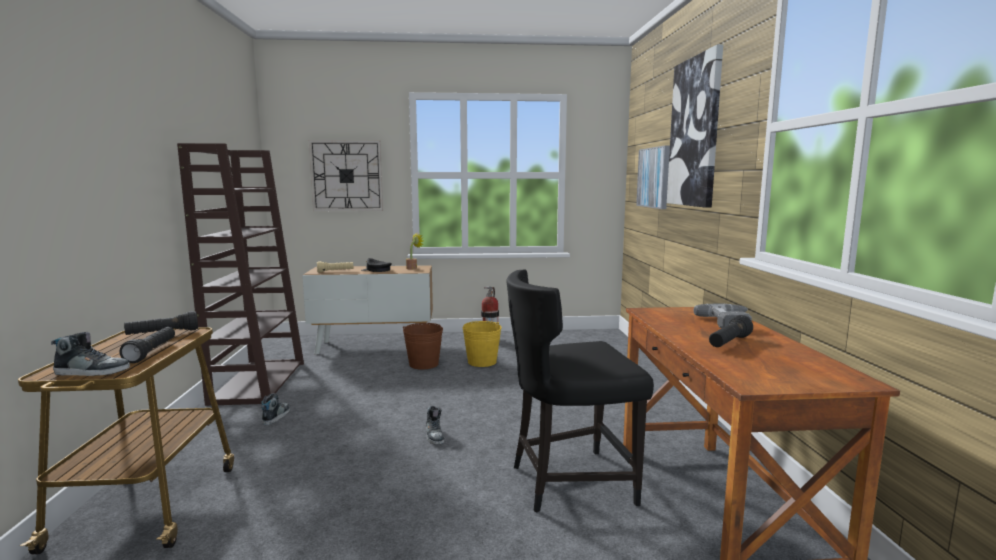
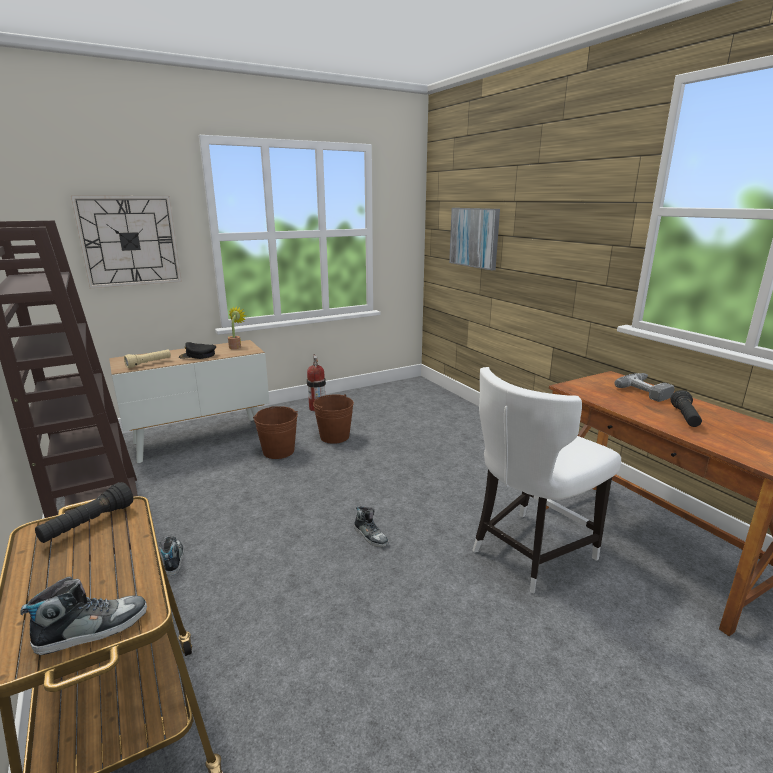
camera: 25 degrees left, 10 degrees up
black flashlight [120,327,175,363] -> none
yellow bucket [462,321,502,367] -> brown bucket [313,394,354,444]
black chair [506,269,654,513] -> white chair [473,367,621,594]
picture [667,44,723,208] -> none

